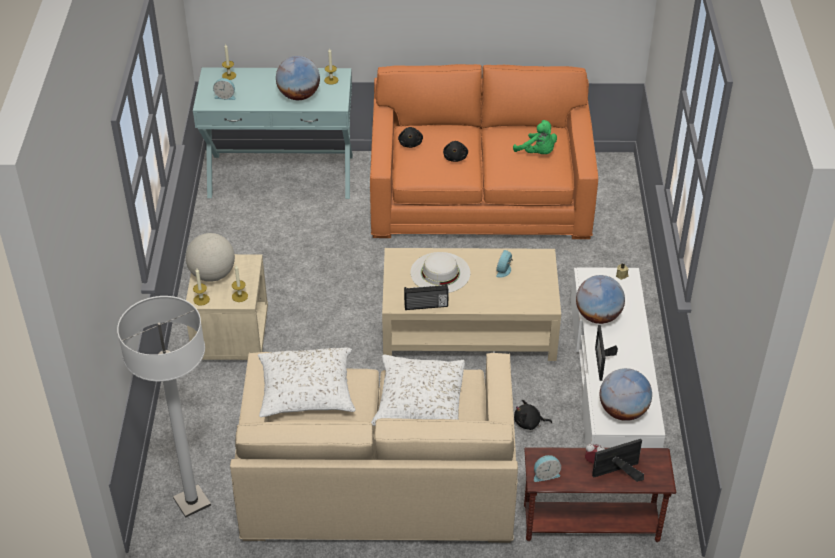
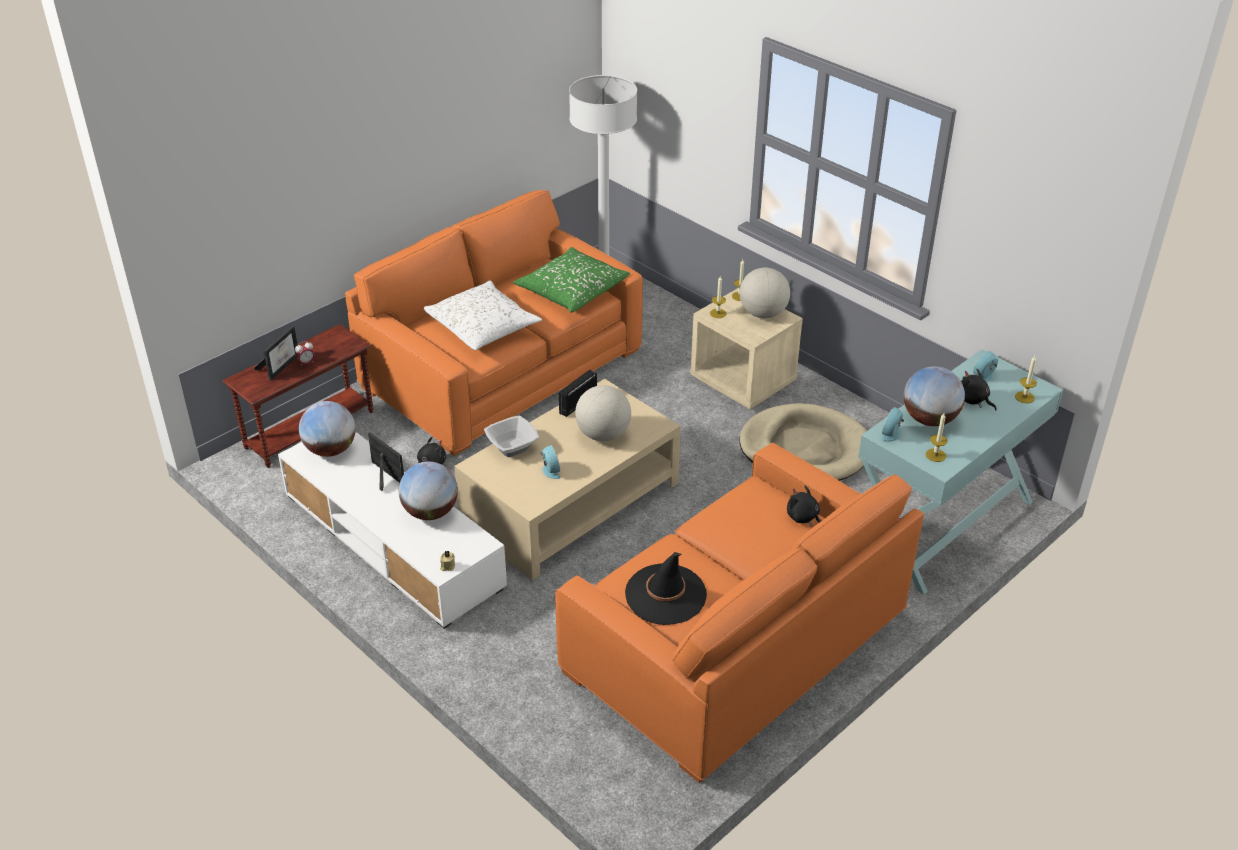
camera: 135 degrees right, 5 degrees down
beige sofa [230,352,518,543] -> orange sofa [345,190,643,456]
white pillow [258,348,355,417] -> green pillow [513,247,630,313]
white hat [410,252,470,293] -> globe [575,385,631,441]
black plush toy [443,141,468,162] -> black plush toy moved to [961,369,997,411]
green plush toy [513,120,557,154] -> black hat [625,552,707,625]
alarm clock [534,455,561,482] -> alarm clock moved to [881,407,904,442]
none -> bowl [484,416,539,457]
none -> beige dog bed [739,403,866,481]

